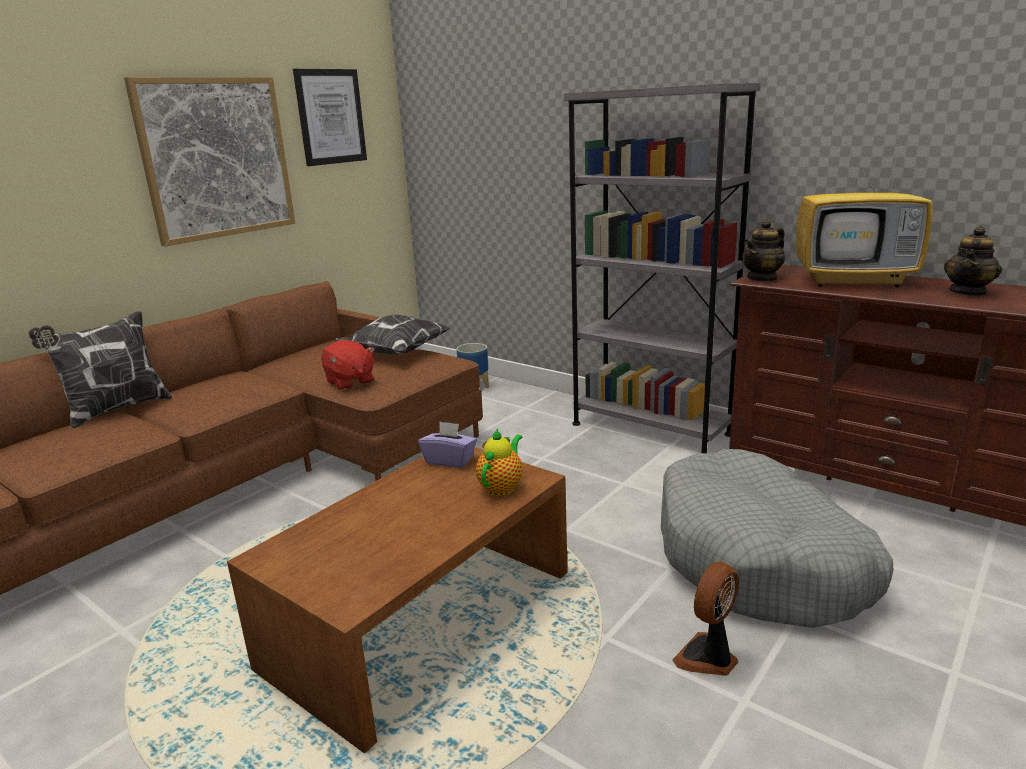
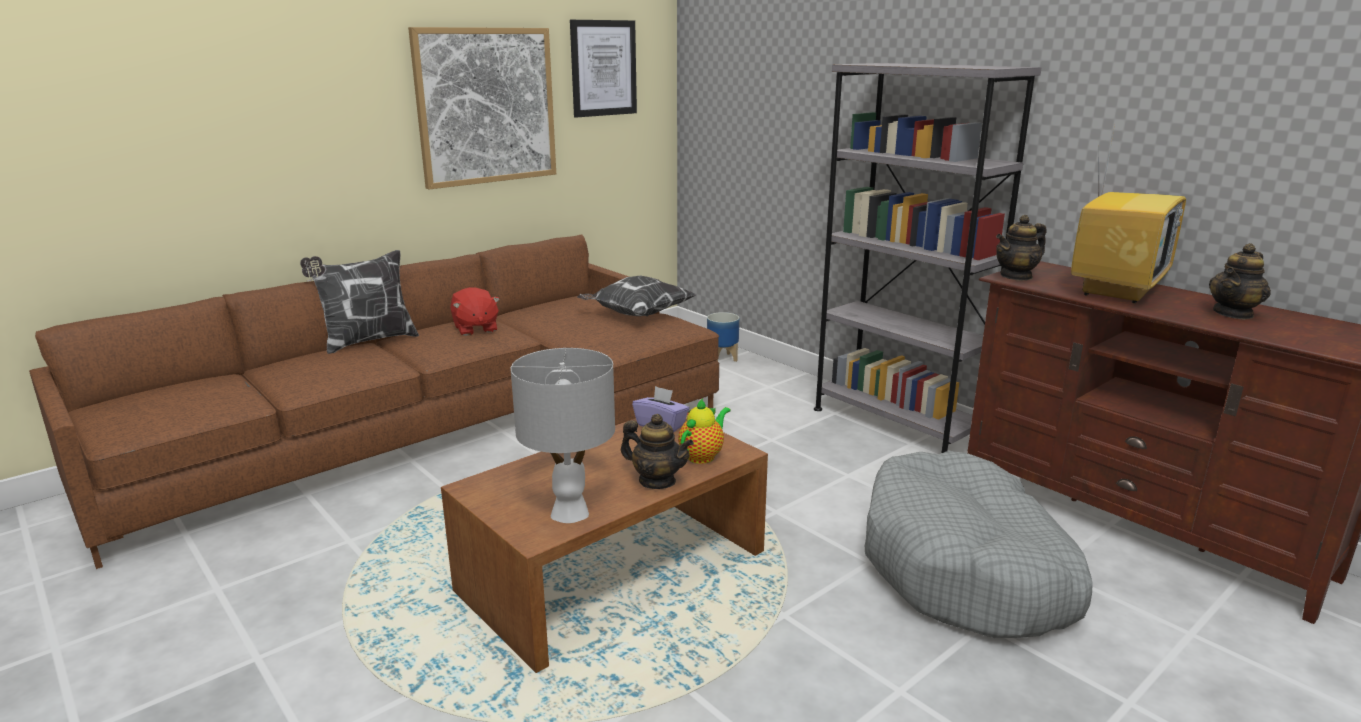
camera: 10 degrees right, 0 degrees up
red plush toy [322,340,375,390] -> red plush toy moved to [450,287,500,336]
fan [672,562,739,676] -> none
television [796,132,932,287] -> television turned 75 degrees counterclockwise [1071,125,1186,304]
none -> grey table lamp [511,348,615,523]
none -> teapot [621,414,694,489]

